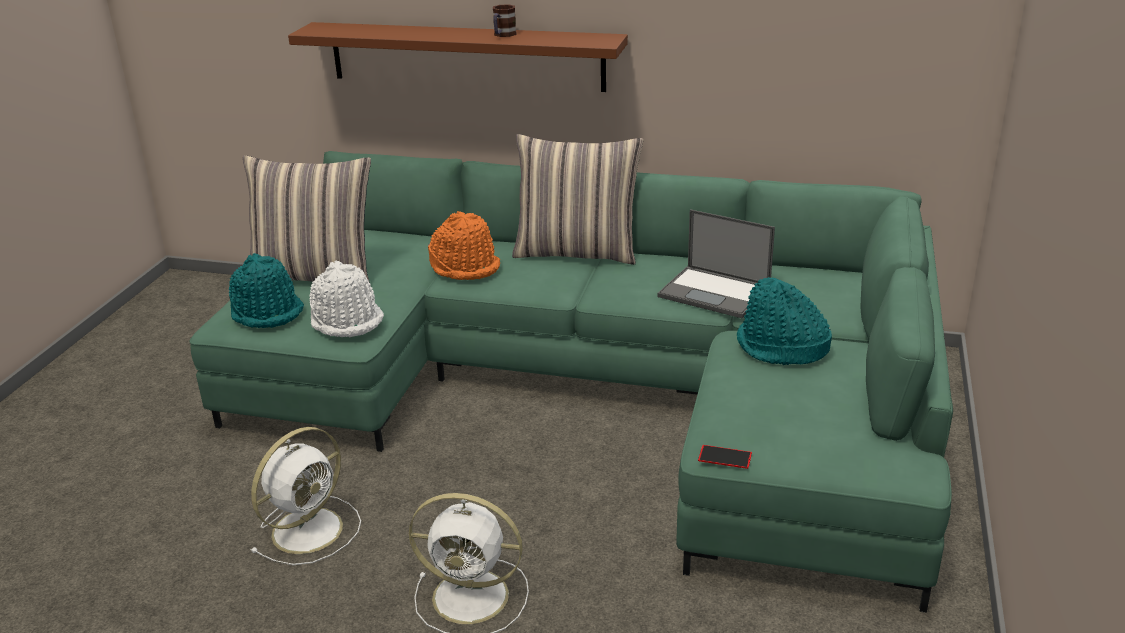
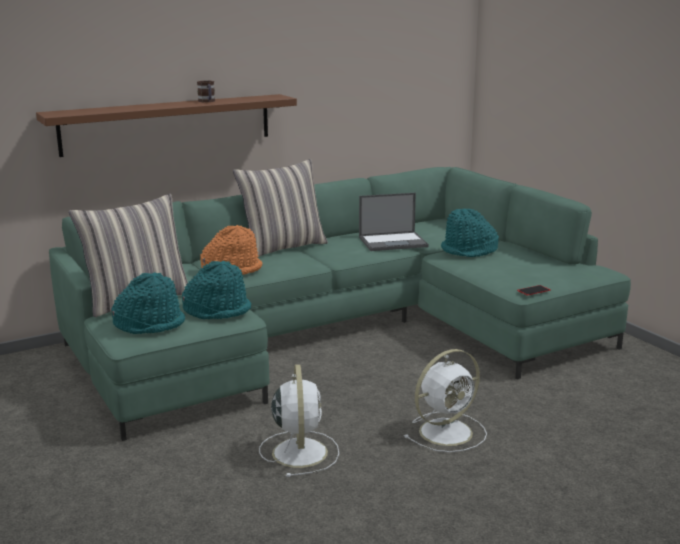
camera: 45 degrees left, 10 degrees down
white hat [309,261,384,337] -> turquoise hat [182,261,251,319]

